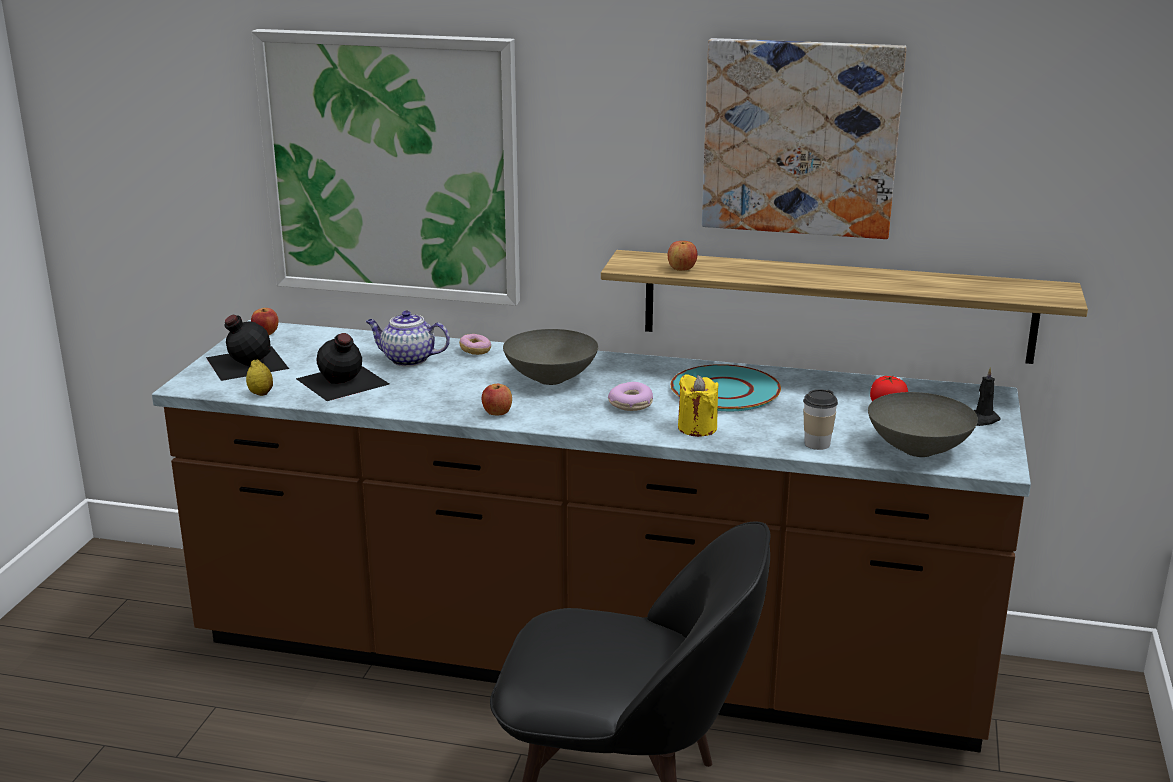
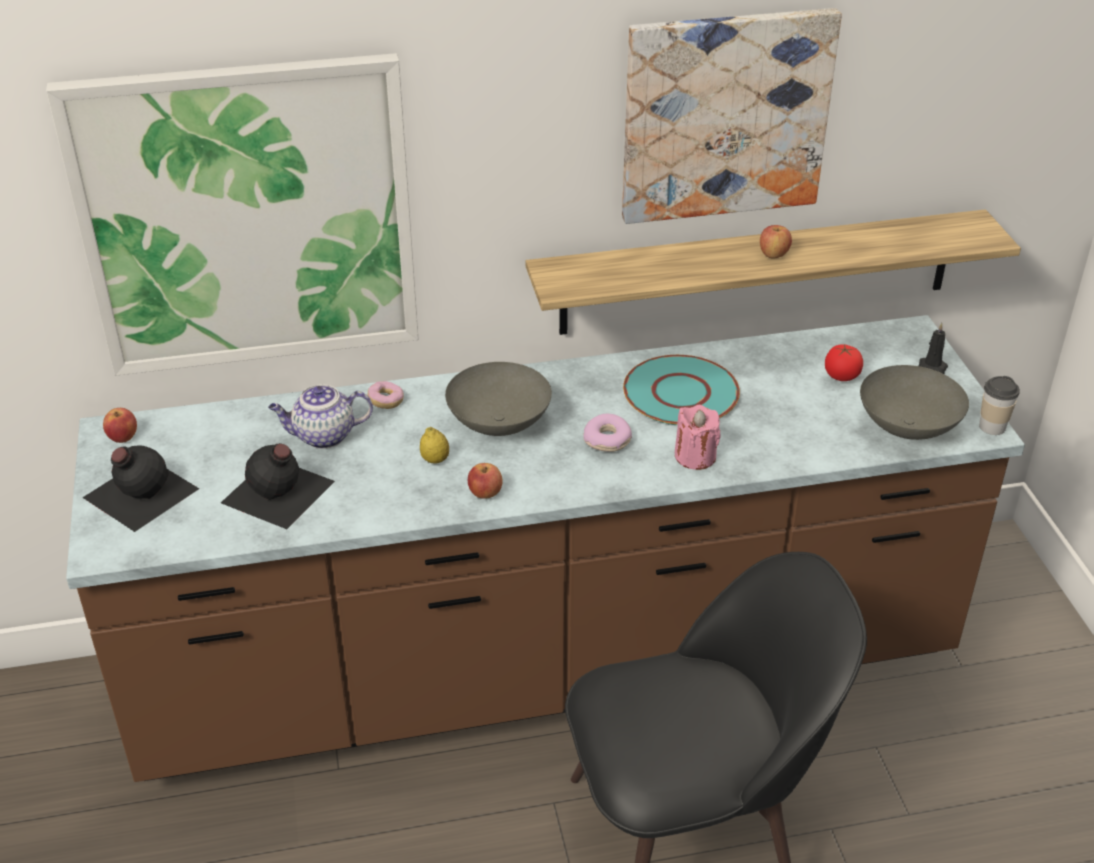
camera: 25 degrees left, 15 degrees up
lemon [246,360,273,396] -> lemon moved to [420,427,449,463]
apple [668,241,697,271] -> apple moved to [760,225,792,259]
yellow candle [678,374,719,437] -> pink candle [675,405,721,470]
cup [803,389,838,450] -> cup moved to [979,376,1020,435]

